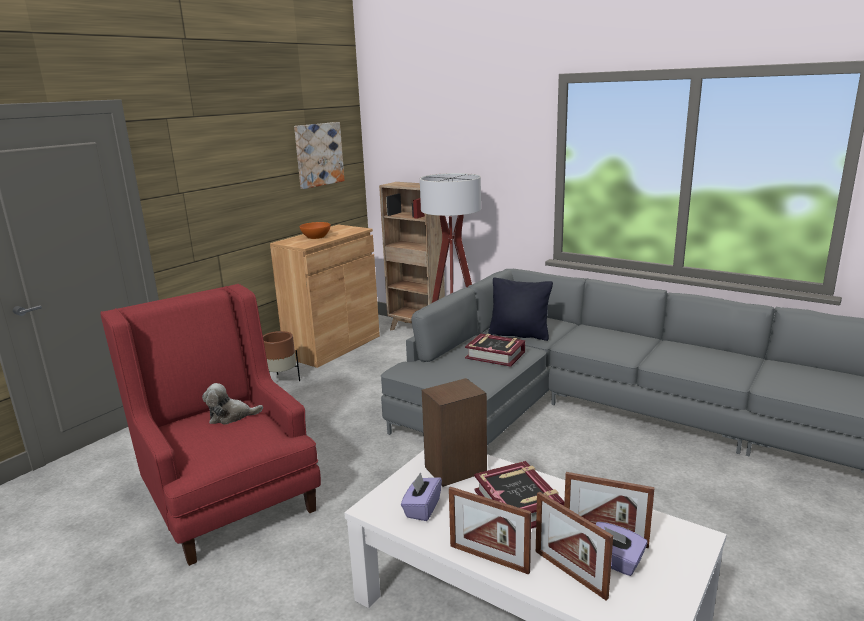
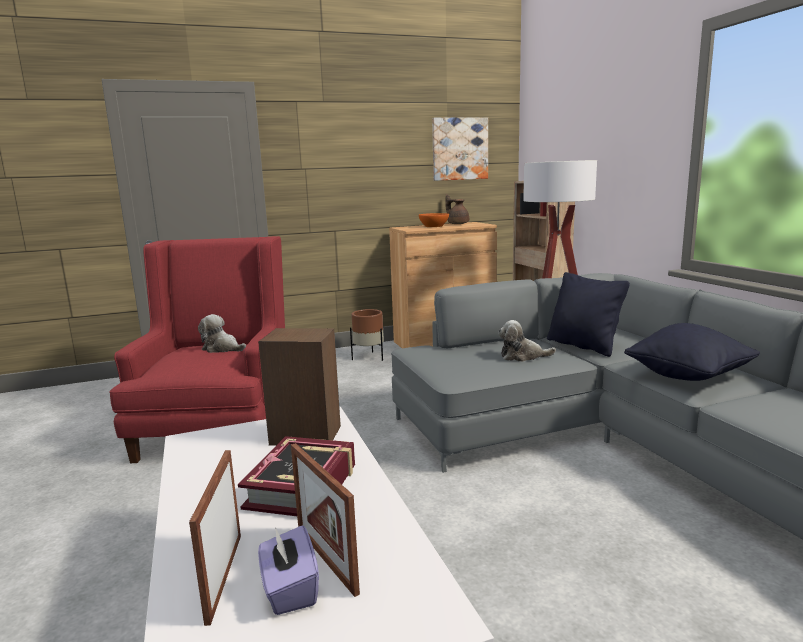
camera: 35 degrees right, 5 degrees down
purple tissue box [401,472,442,521] -> none
picture frame [449,487,531,575] -> none
book [465,334,525,367] -> plush toy [498,320,556,362]
none -> brown teapot [445,194,469,224]
none -> black pillow [624,323,760,381]

